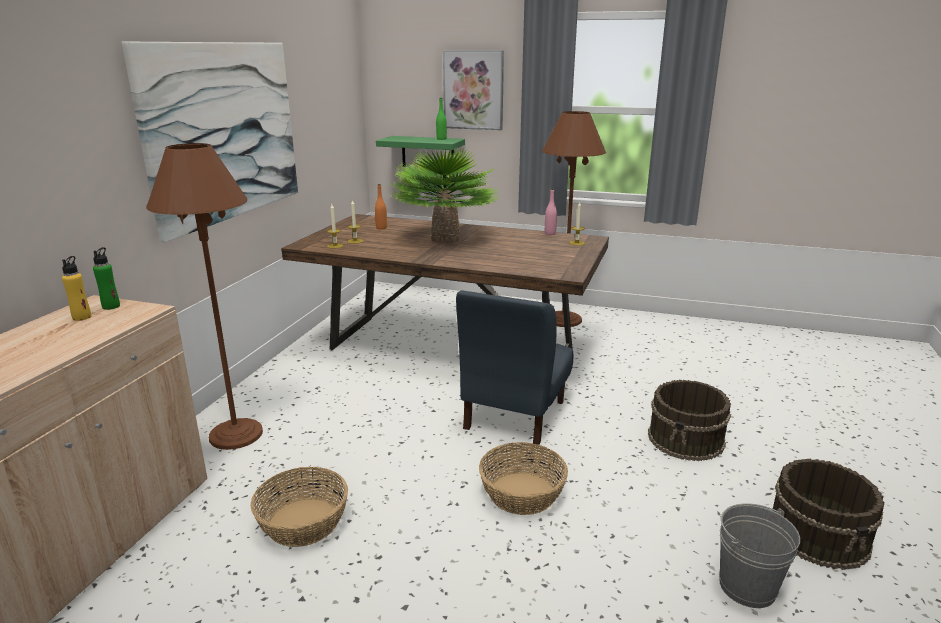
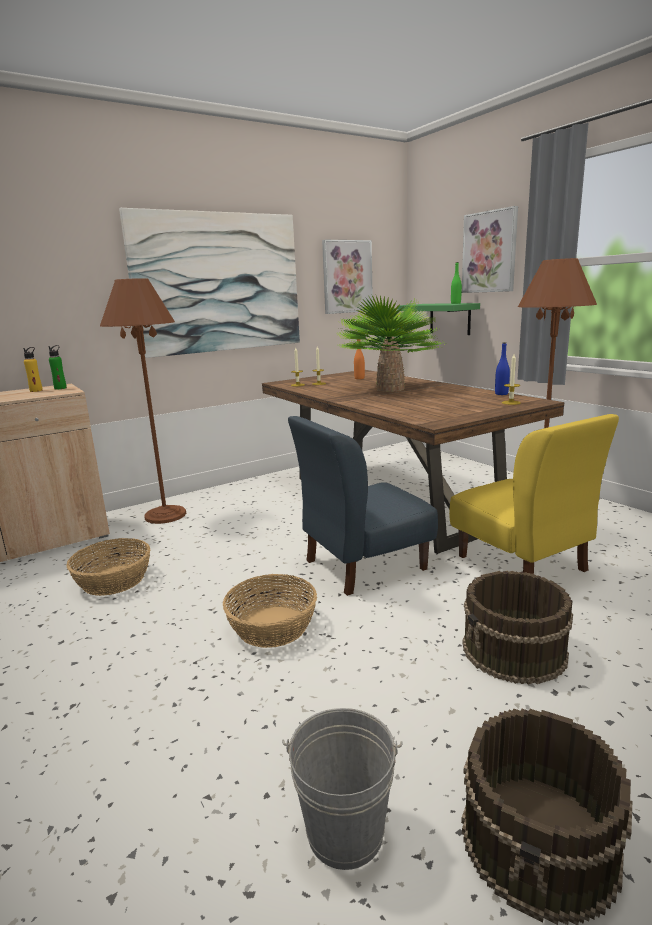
camera: 40 degrees right, 5 degrees down
pink bottle [545,188,557,235] -> blue bottle [495,342,510,395]
none -> picture [322,240,373,314]
none -> yellow chair [449,414,619,574]

